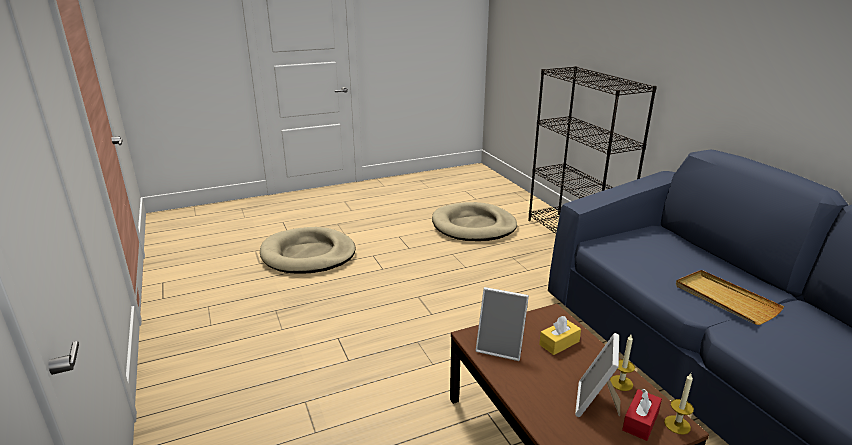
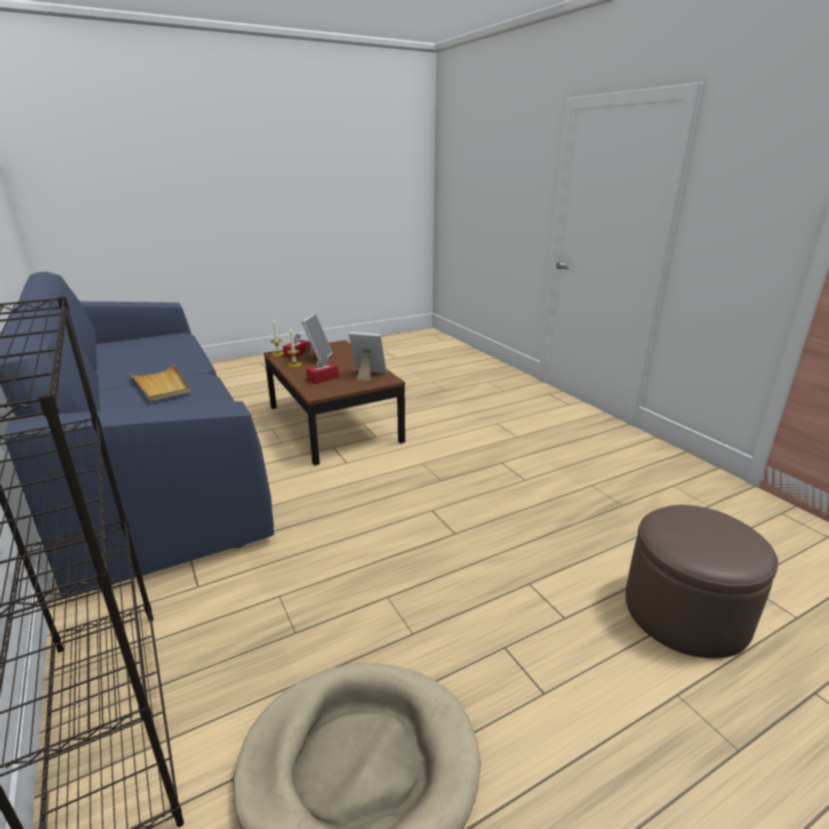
camera: 175 degrees right, 0 degrees up
beige dog bed [260,227,355,274] -> brown ottoman [626,505,778,658]
yellow tissue box [539,316,581,355] -> red tissue box [306,356,339,384]

